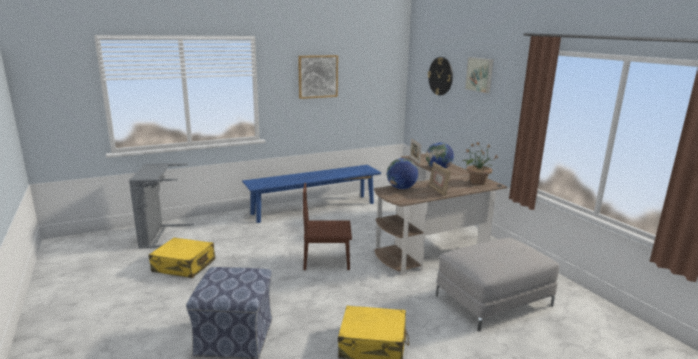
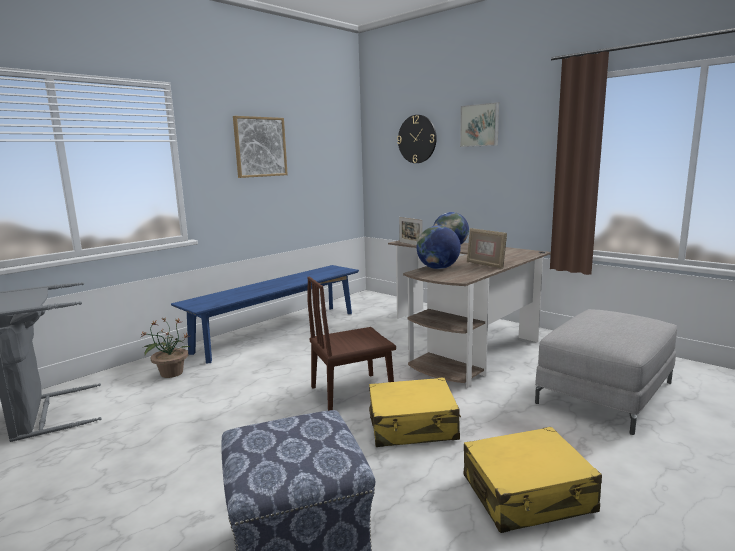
camera: 20 degrees left, 5 degrees down
yellow suitcase [149,238,215,278] -> yellow suitcase moved to [369,377,461,447]
potted plant [462,142,499,185] -> potted plant moved to [140,318,190,378]

